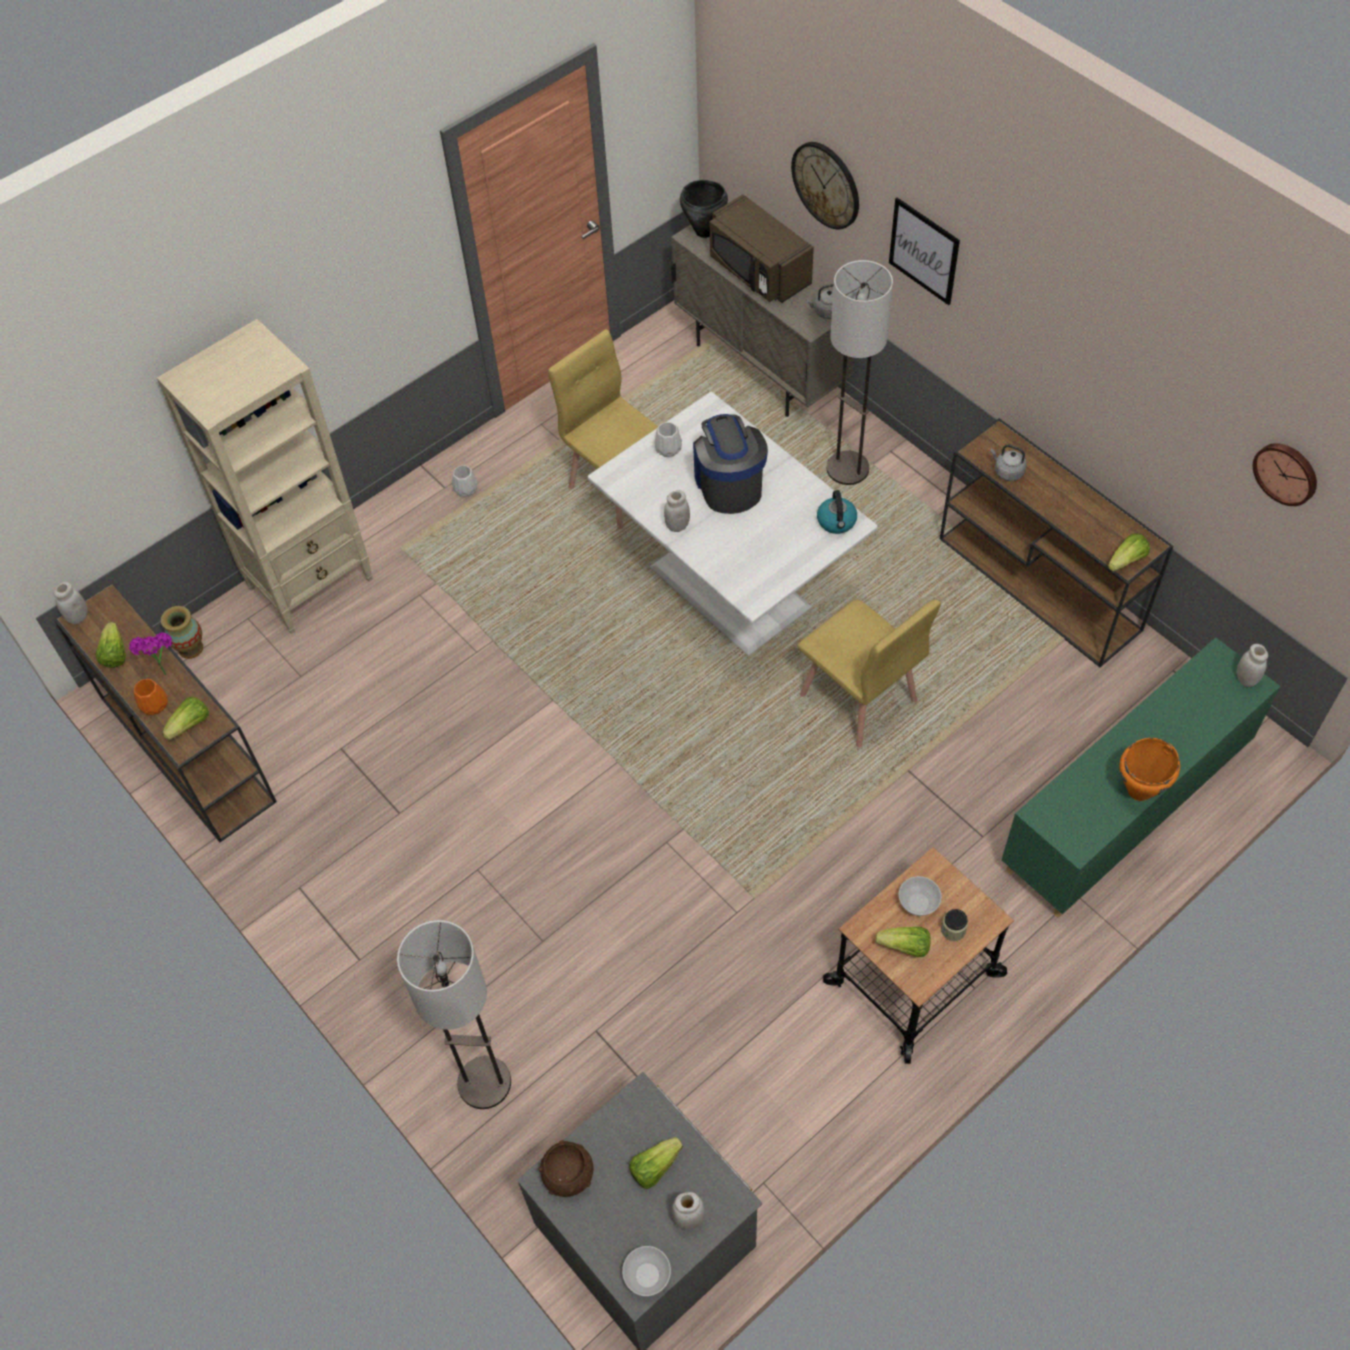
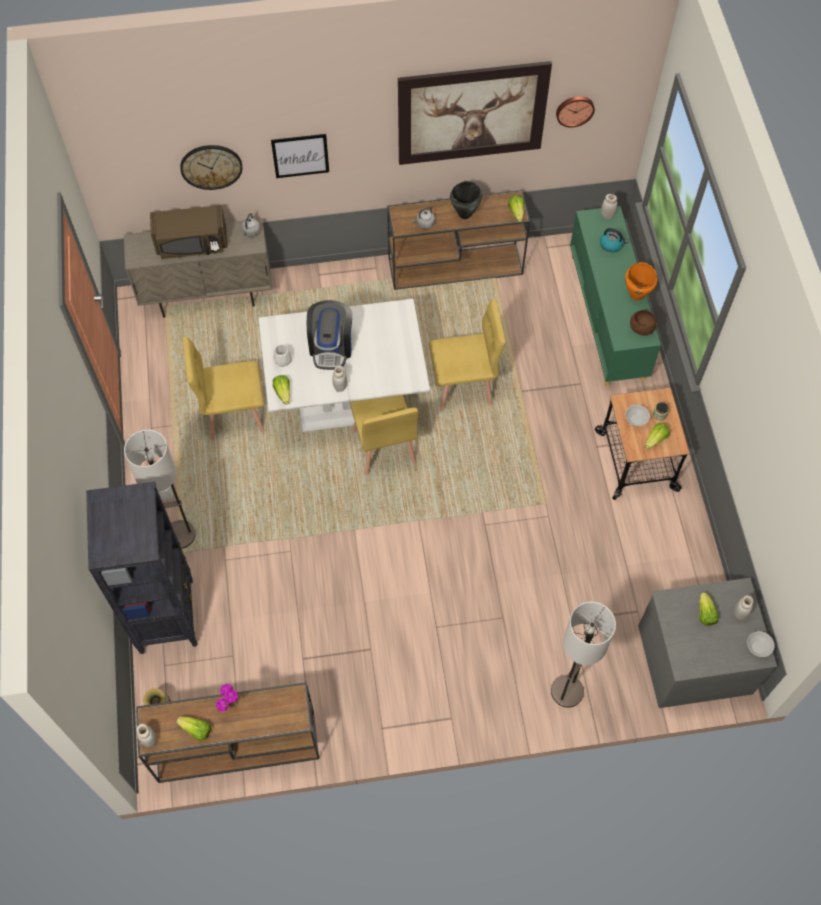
camera: 60 degrees left, 5 degrees up
orange vase [134,679,168,715] -> none
beige bookcase [157,319,373,634] -> black bookcase [86,482,197,654]
lettuce [162,697,209,740] -> lettuce moved to [273,375,290,404]
brown bowl [539,1140,594,1197] -> brown bowl moved to [630,309,658,335]
black cooking pot [680,180,728,238] -> black cooking pot moved to [450,181,482,219]
coffee machine [693,414,768,514] -> coffee machine turned 105 degrees counterclockwise [307,300,352,370]
kettle [817,490,857,534] -> kettle moved to [600,228,628,252]
floor lamp [827,260,893,485] -> floor lamp moved to [124,429,196,549]
none -> yellow chair [350,395,418,475]
none -> picture [398,61,552,165]

